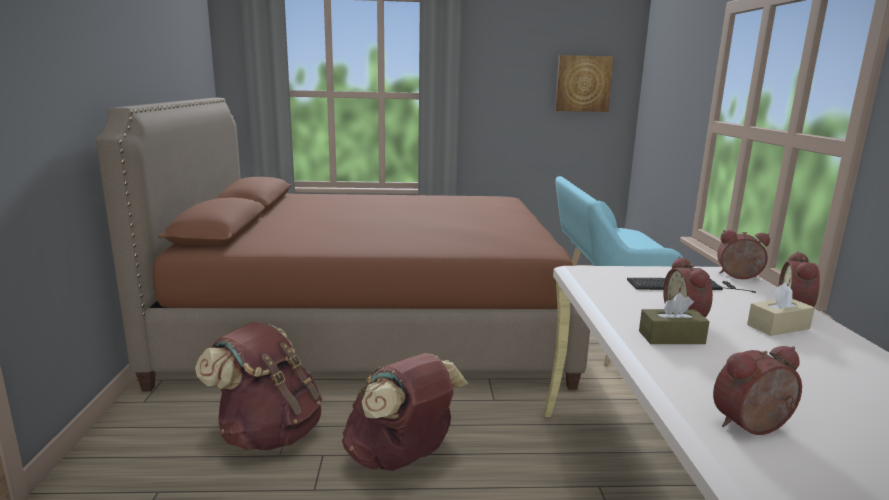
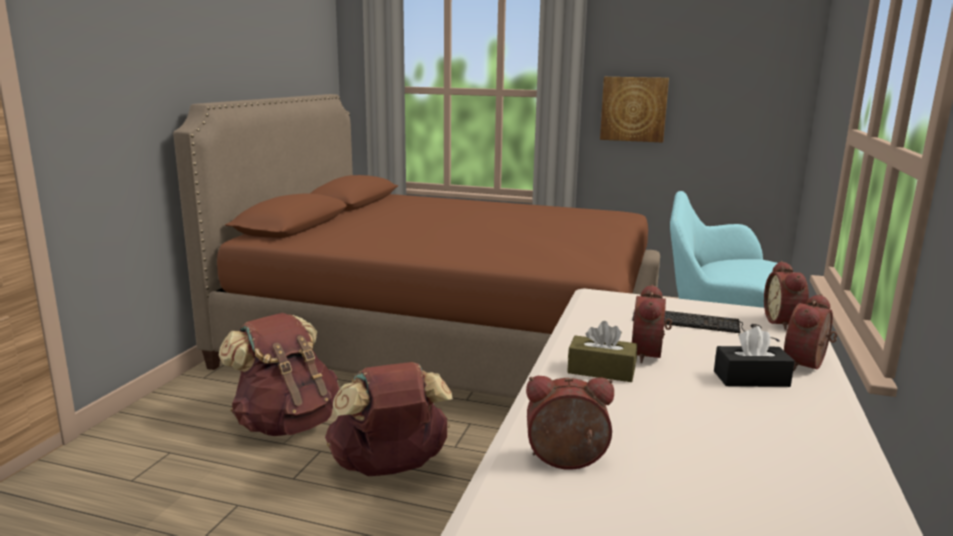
camera: 20 degrees right, 0 degrees up
picture [555,55,614,112] -> picture moved to [600,77,669,143]
alarm clock [717,230,770,279] -> alarm clock turned 120 degrees counterclockwise [764,261,809,330]
beige tissue box [747,283,815,336] -> black tissue box [714,326,795,387]

